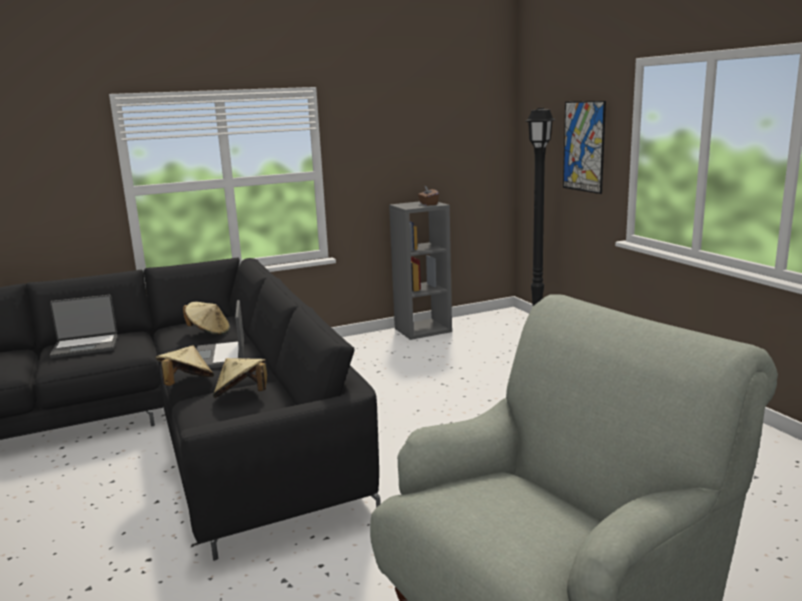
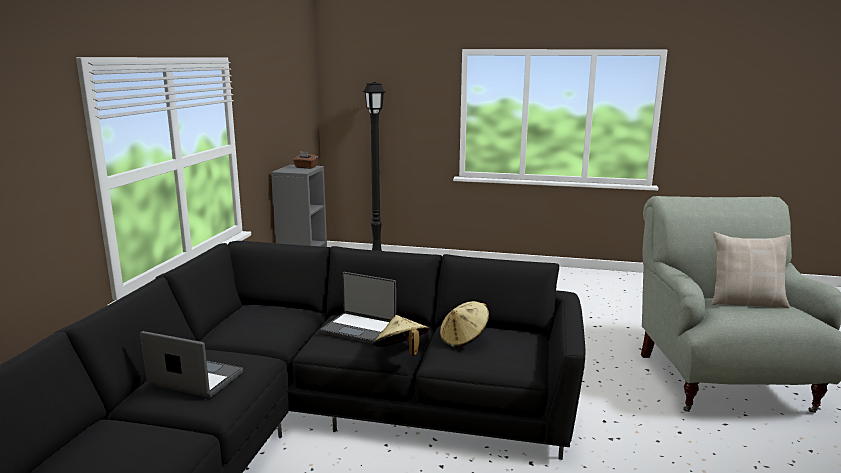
camera: 55 degrees left, 0 degrees up
laptop [50,295,118,358] -> laptop turned 90 degrees counterclockwise [140,331,243,398]
beige hat [183,302,230,335] -> none
picture [563,101,606,194] -> none
none -> beige pillow [712,232,790,308]

